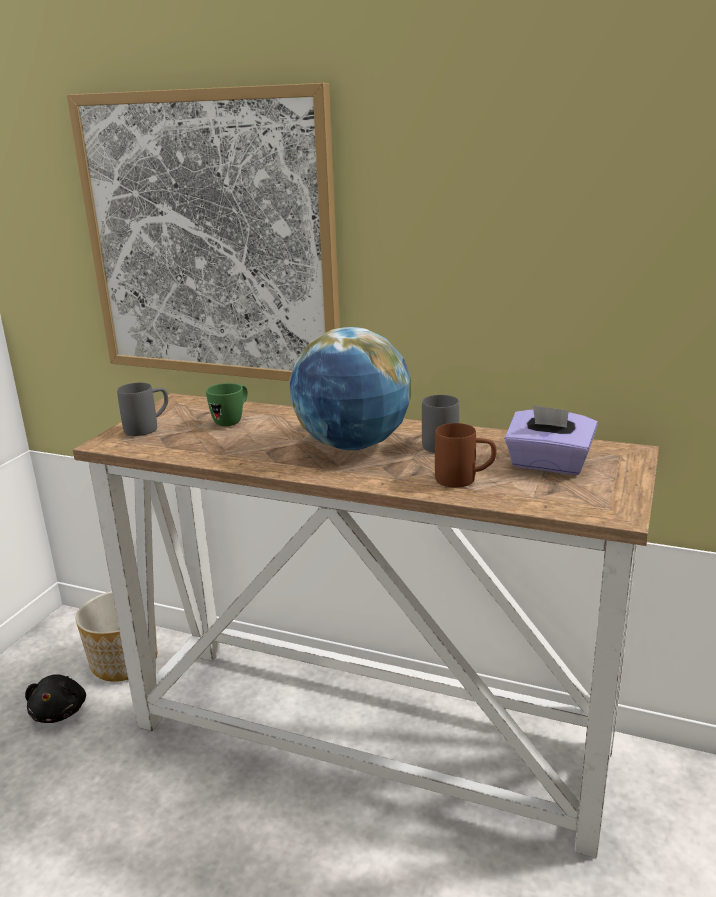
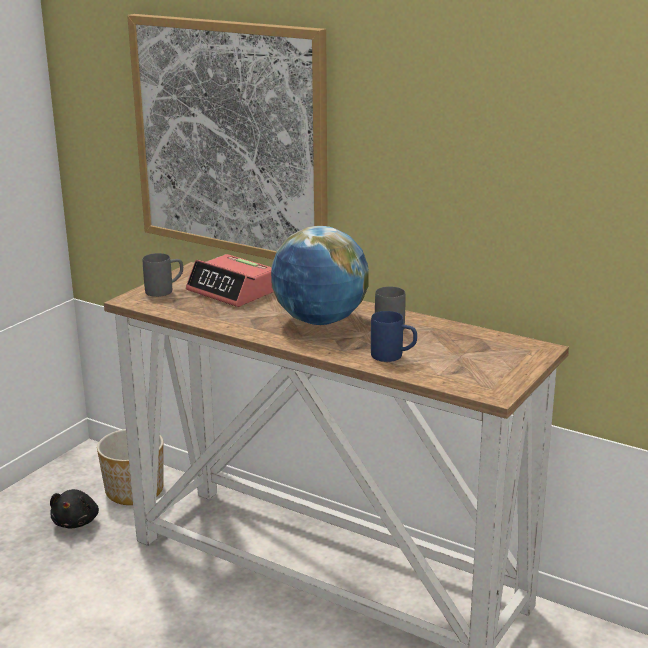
camera: 10 degrees right, 0 degrees up
green mug [206,383,248,426] -> alarm clock [186,254,274,307]
brown mug [435,423,496,487] -> blue mug [371,311,417,362]
purple tissue box [505,405,598,475] -> none

